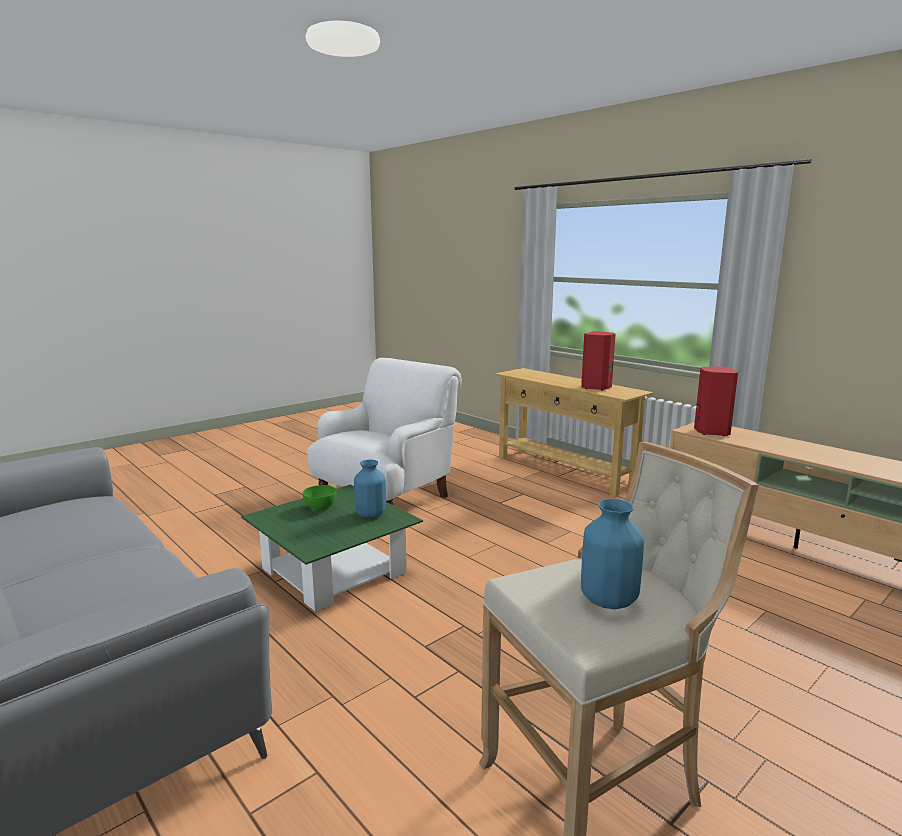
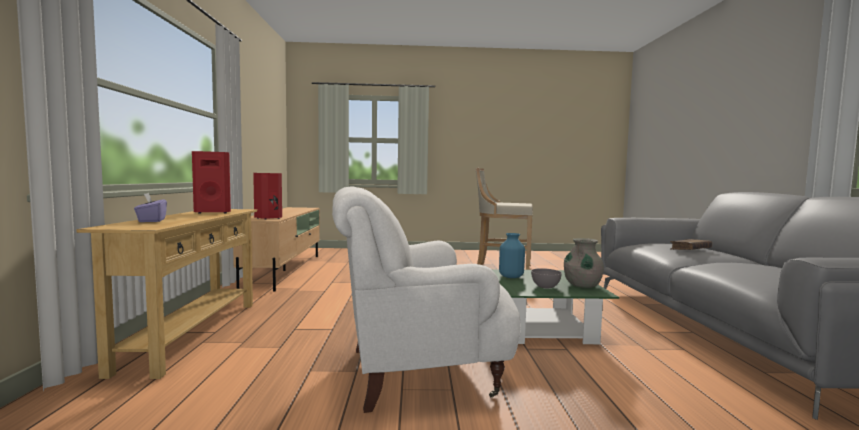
camera: 140 degrees left, 10 degrees down
green bowl [302,485,336,510] -> grey bowl [531,268,562,288]
blue vase [581,499,644,609] -> none
none -> purple tissue box [134,193,167,222]
none -> grey vase [564,238,604,288]
none -> brown book [670,239,712,250]

